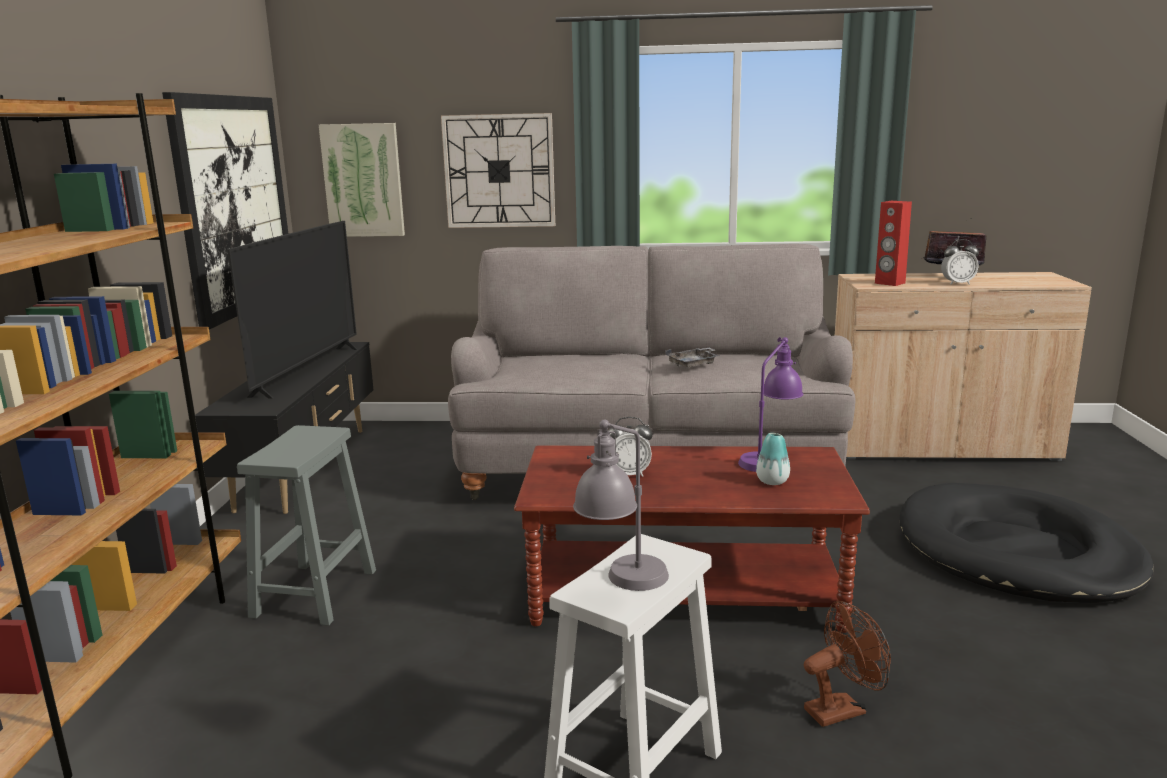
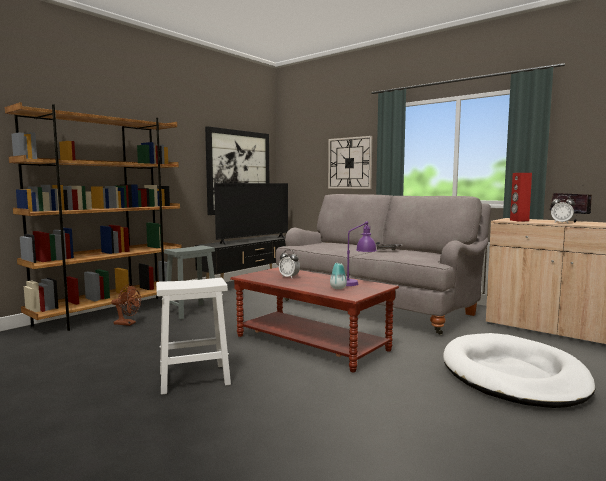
camera: 35 degrees right, 10 degrees down
picture [319,123,405,237] -> none
grey table lamp [573,420,669,591] -> none
brown fan [804,601,891,727] -> brown fan moved to [111,284,141,326]
black dog bed [900,483,1154,603] -> white dog bed [443,333,596,408]

